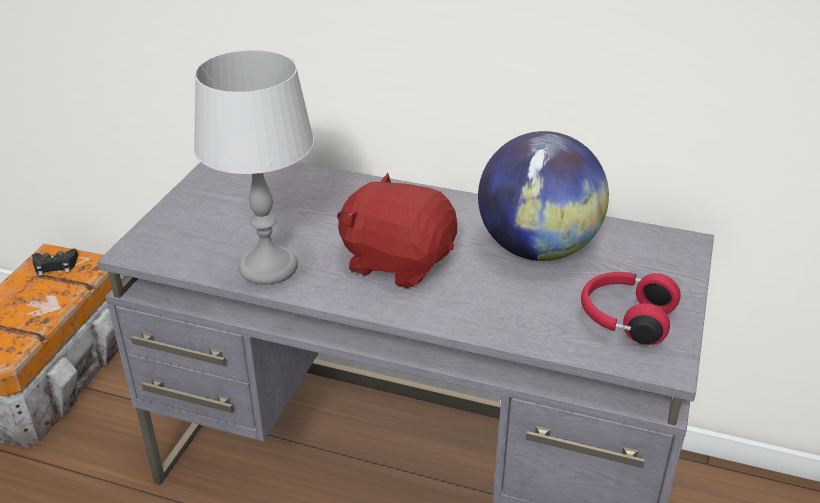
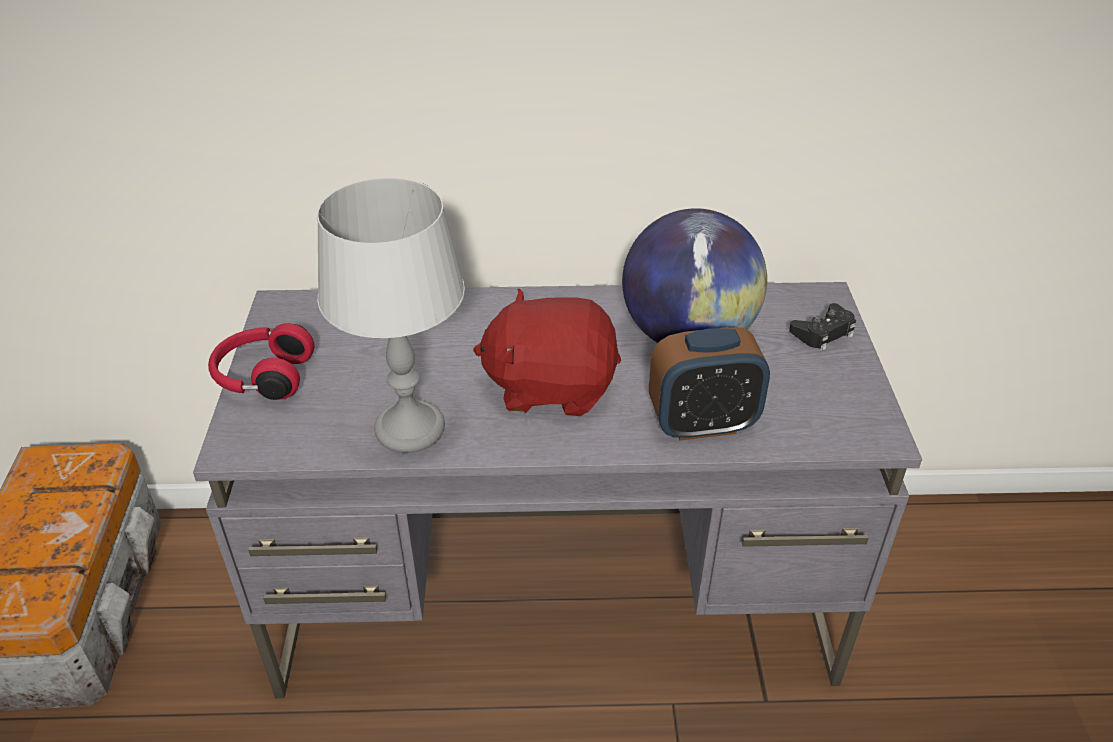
camera: 20 degrees left, 5 degrees up
black game controller [32,249,78,276] -> black game controller moved to [789,303,856,351]
red headphones [581,272,681,345] -> red headphones moved to [208,323,314,400]
none -> alarm clock [649,327,770,441]

